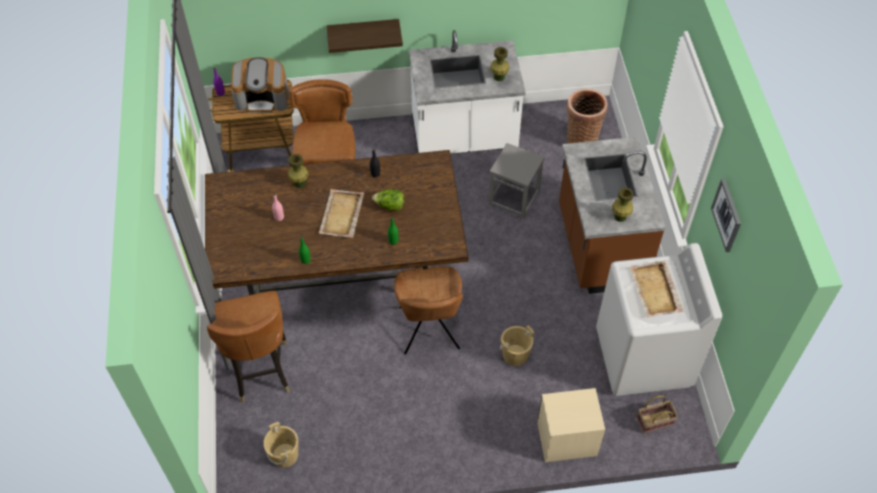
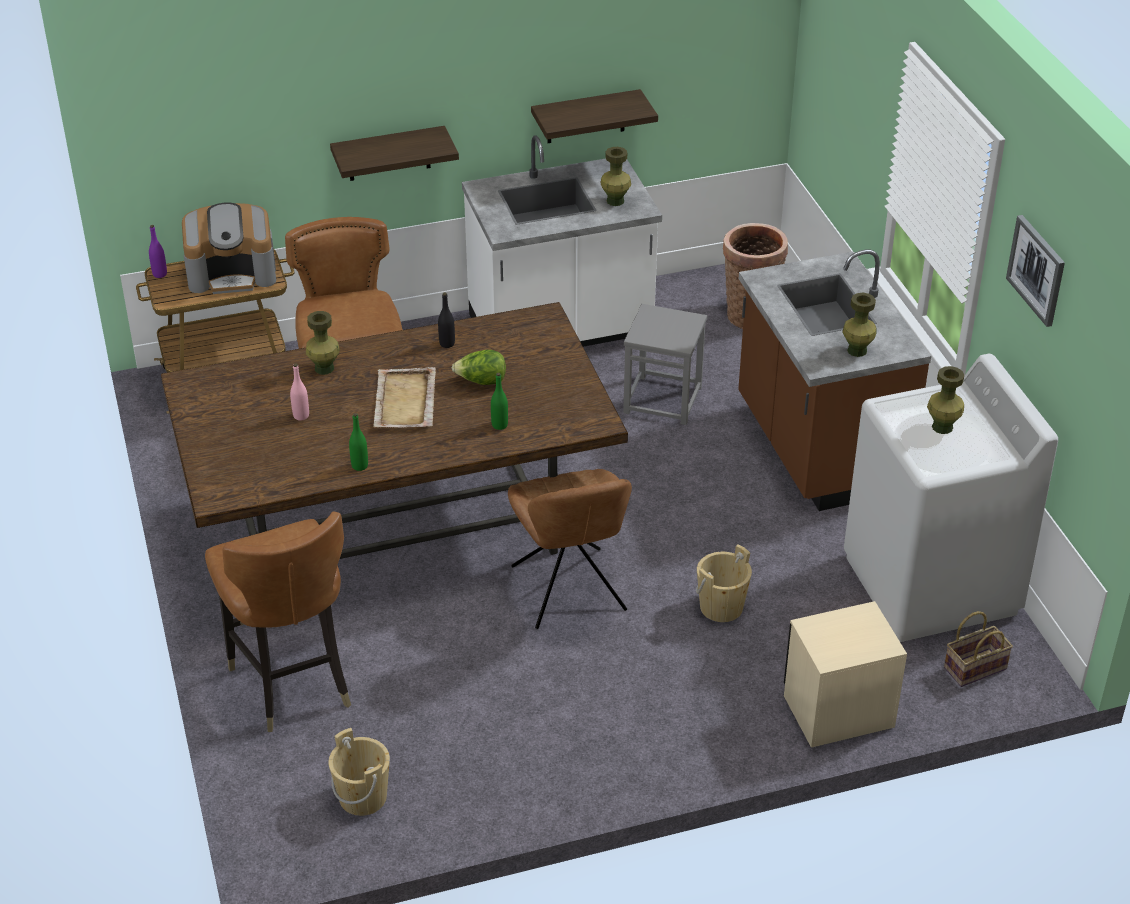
camera: 10 degrees left, 15 degrees down
beige tray [629,261,684,317] -> green vase [927,366,964,434]
none -> shelf [531,89,658,143]

